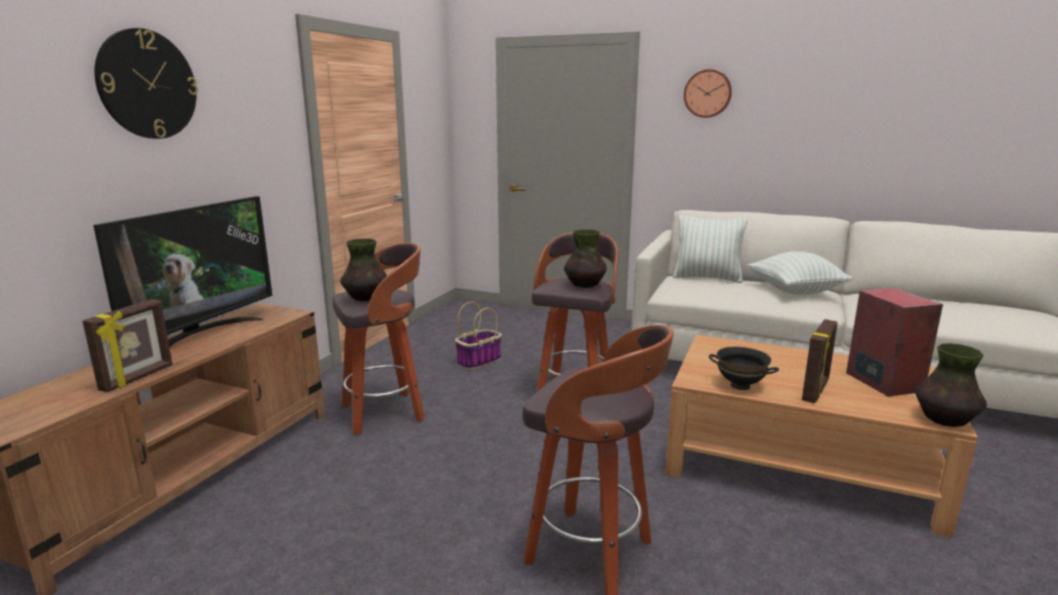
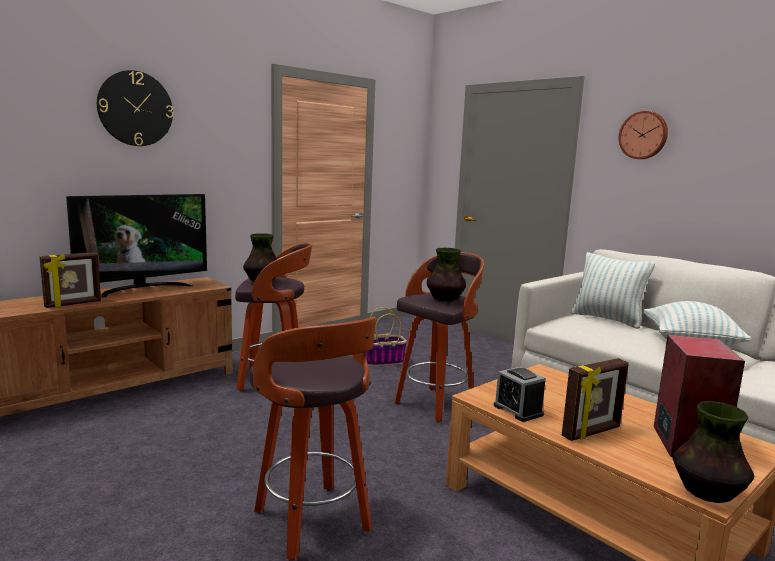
camera: 25 degrees right, 5 degrees down
black bowl [709,347,779,390] -> alarm clock [494,367,546,422]

